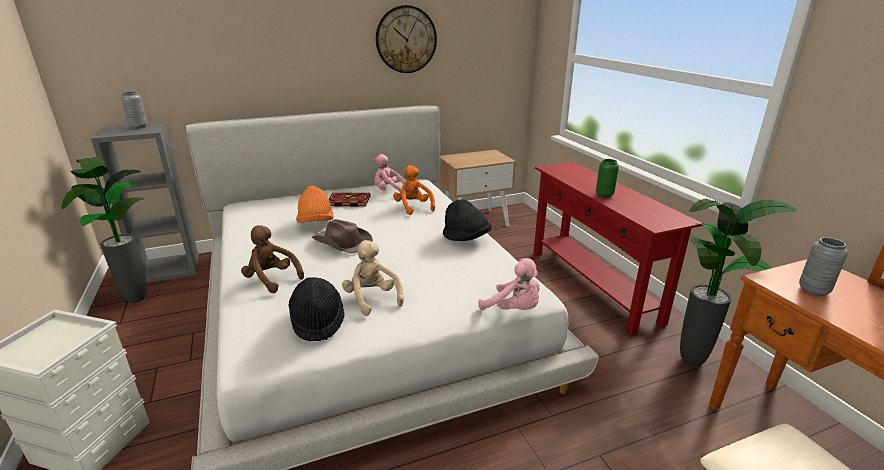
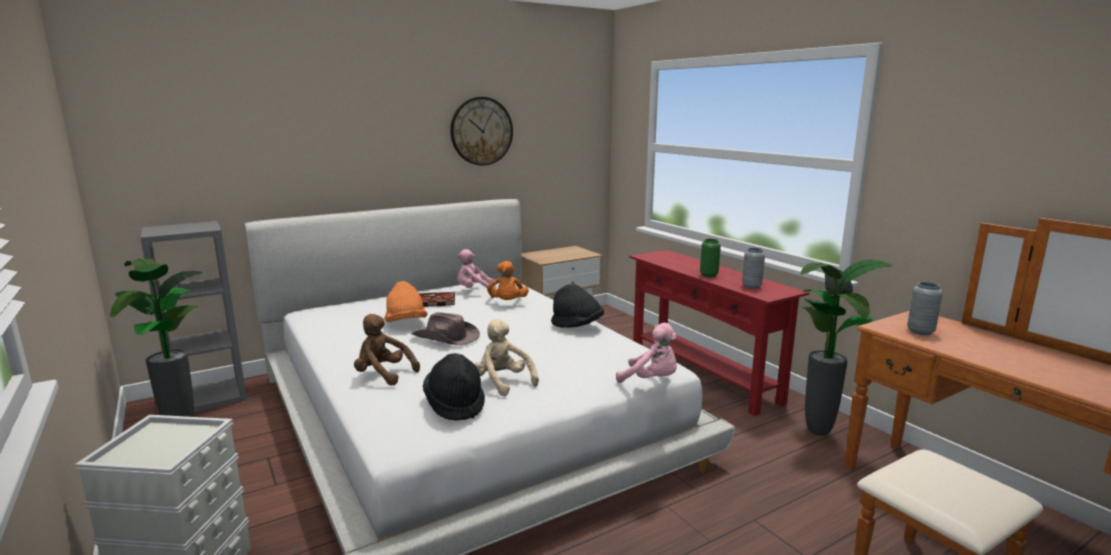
camera: 10 degrees left, 10 degrees down
grey vase [121,92,148,129] -> grey vase moved to [742,248,765,289]
orange plush toy [393,165,435,215] -> orange plush toy turned 150 degrees counterclockwise [487,261,529,300]

